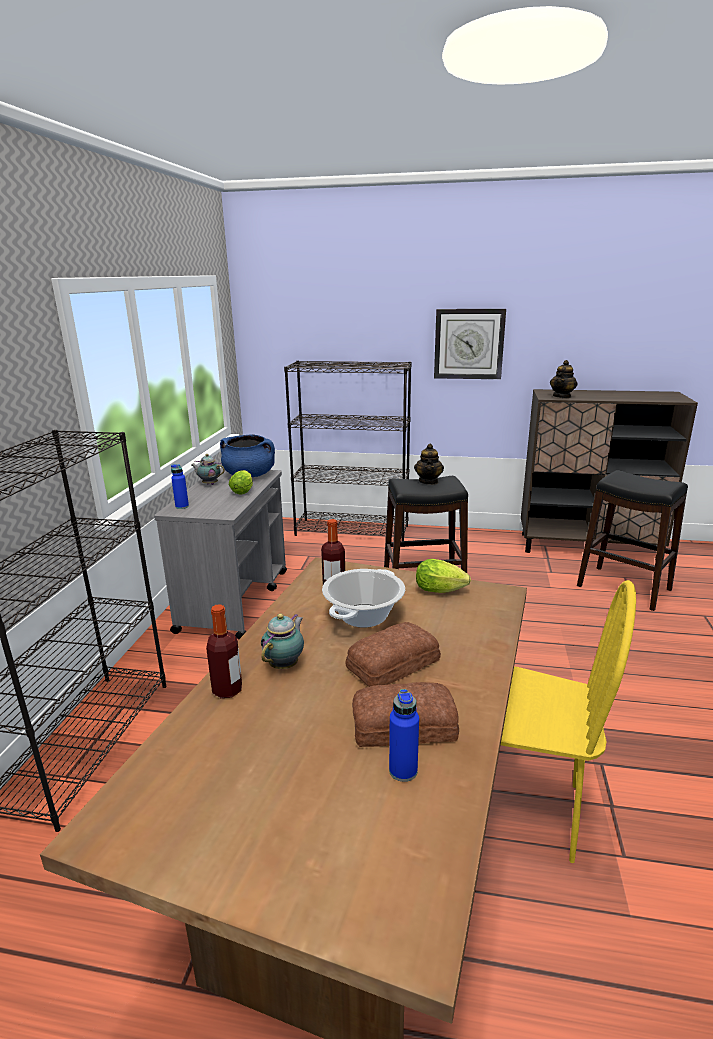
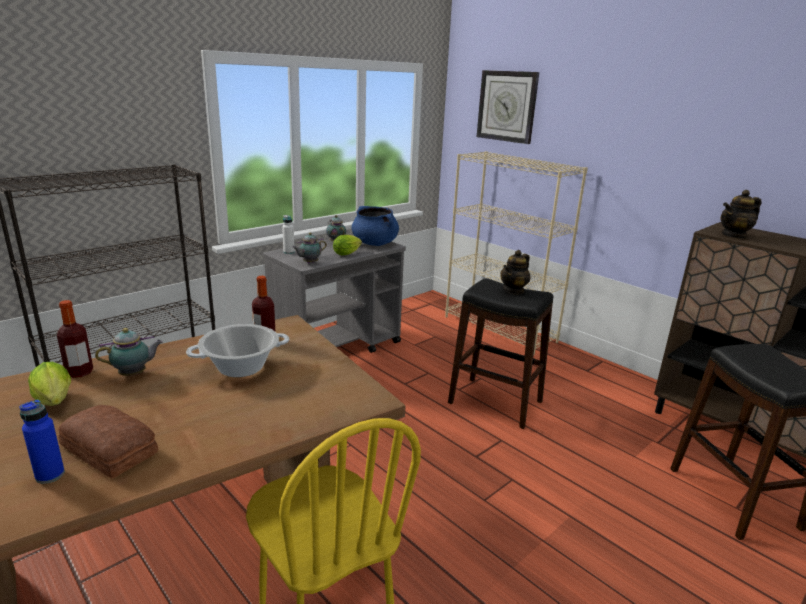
camera: 35 degrees right, 0 degrees up
blue bottle [171,464,189,509] -> white bottle [282,215,295,254]
black bookcase [284,360,412,541] -> beige bookcase [445,151,588,355]
bread [346,622,441,687] -> none
lettuce [416,559,471,593] -> lettuce moved to [28,362,71,406]
wall clock [434,309,506,379] -> wall clock moved to [477,70,539,144]
none -> teapot [292,232,327,264]

